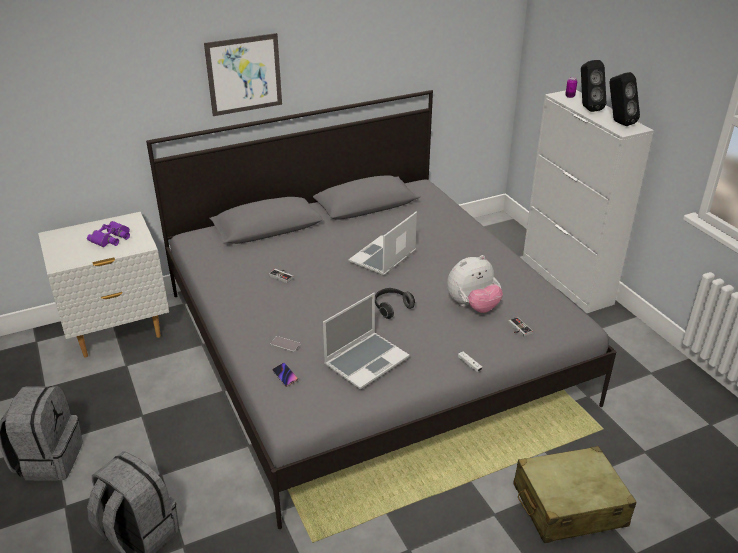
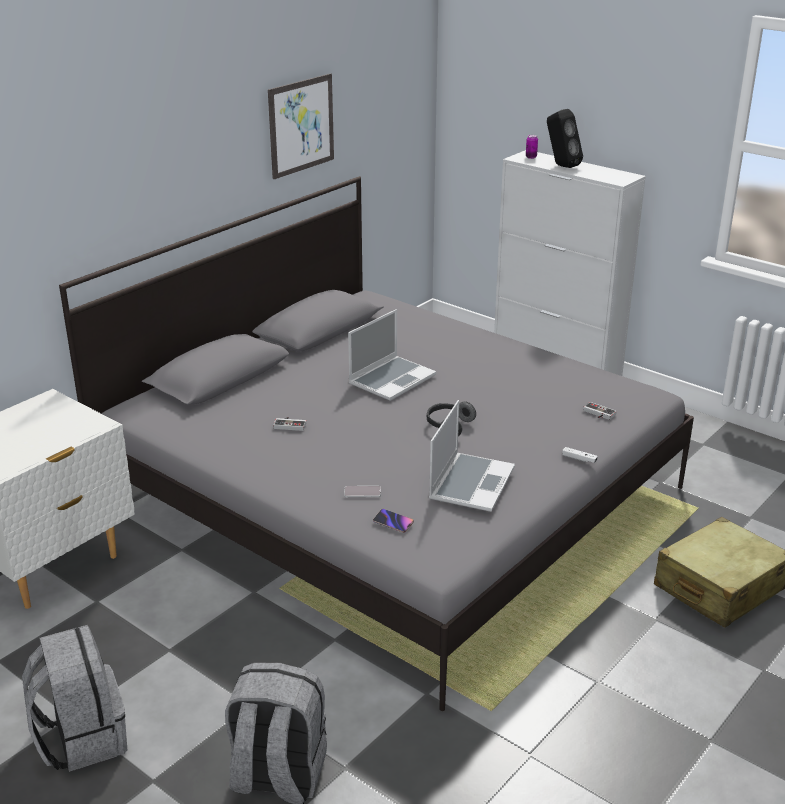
camera: 25 degrees left, 5 degrees down
purple binoculars [87,221,130,247] -> none
picture [204,33,282,116] -> picture moved to [268,73,334,179]
laptop [348,212,417,275] -> laptop turned 150 degrees counterclockwise [348,309,436,401]
plush toy [447,255,503,313] -> none
black speaker [610,72,640,126] -> none

